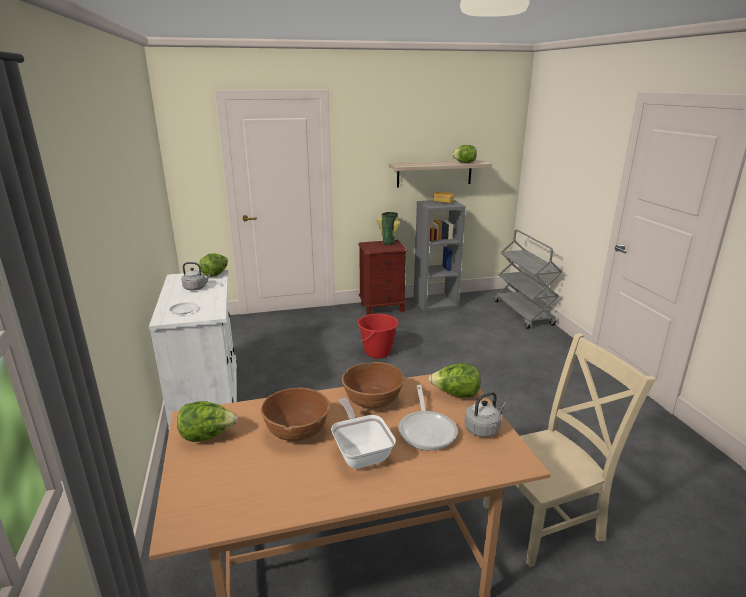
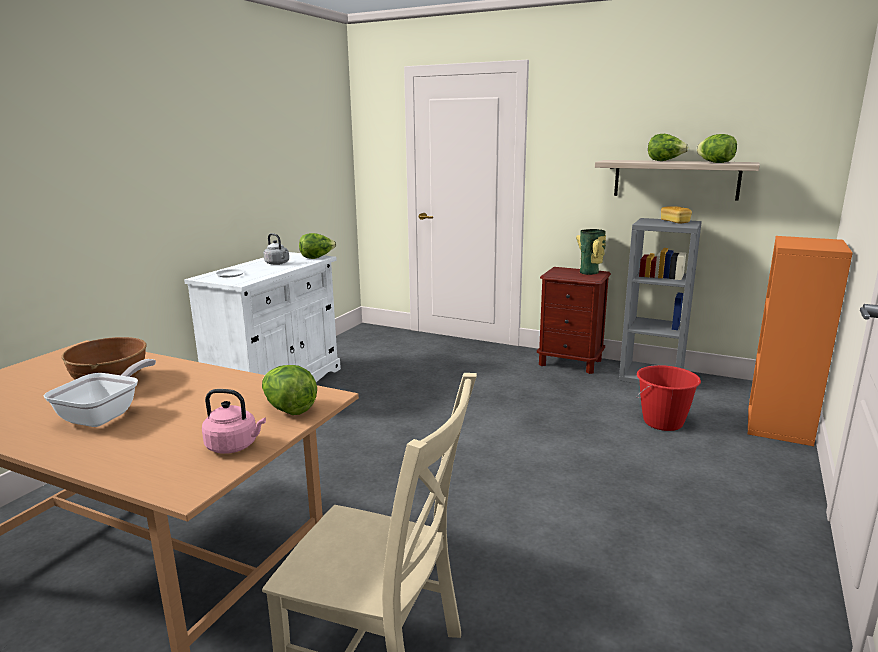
camera: 40 degrees right, 5 degrees down
lettuce [177,401,238,442] -> lettuce moved to [648,134,689,161]
brown bowl [342,362,405,408] -> none
red bucket [357,314,399,358] -> red bucket moved to [637,365,701,431]
frying pan [398,385,458,451] -> none
grey kettle [464,392,507,437] -> pink kettle [202,389,266,454]
grey cart [494,230,563,329] -> orange bookcase [748,236,853,446]

